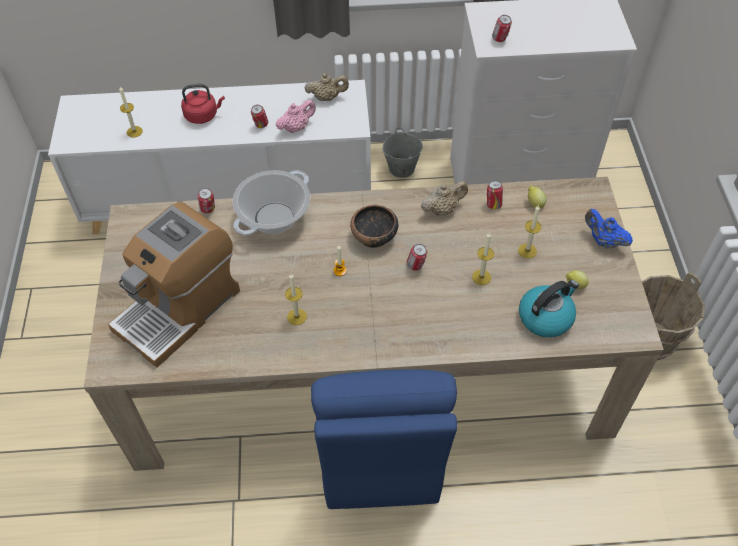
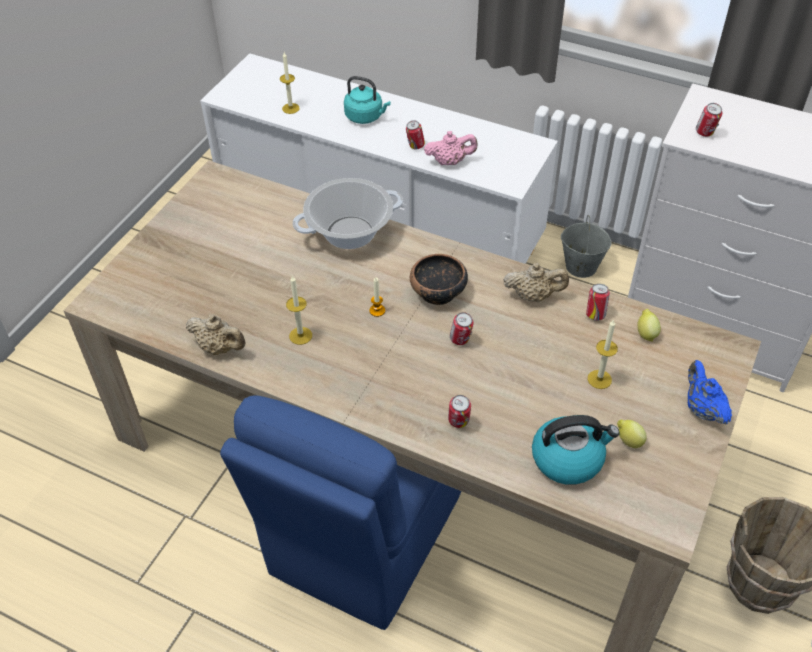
camera: 30 degrees right, 5 degrees down
coffee machine [108,202,240,368] -> none
red kettle [181,84,225,124] -> turquoise kettle [344,76,391,124]
can [198,188,215,213] -> can moved to [448,395,471,428]
beige teapot [304,73,349,101] -> beige teapot moved to [186,314,246,355]
candle [472,232,494,285] -> none

